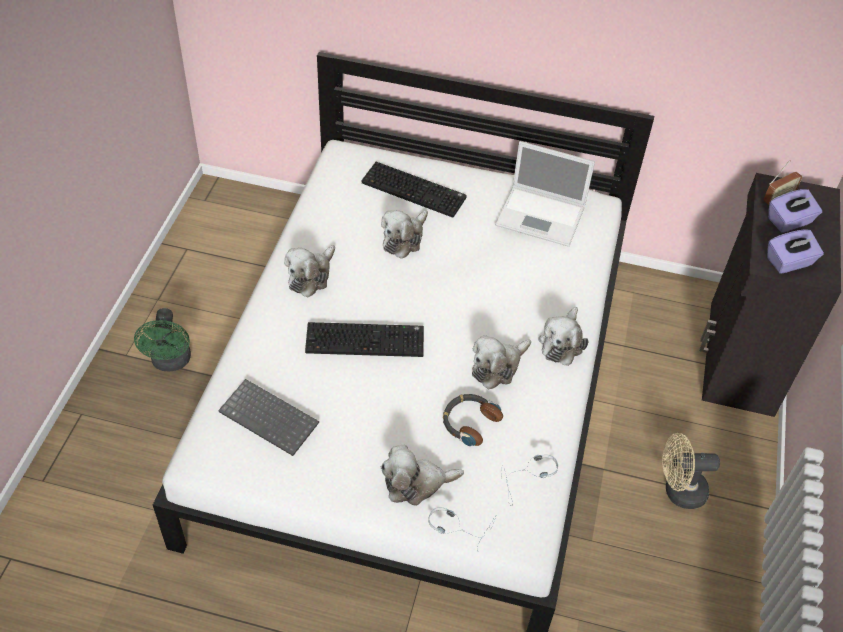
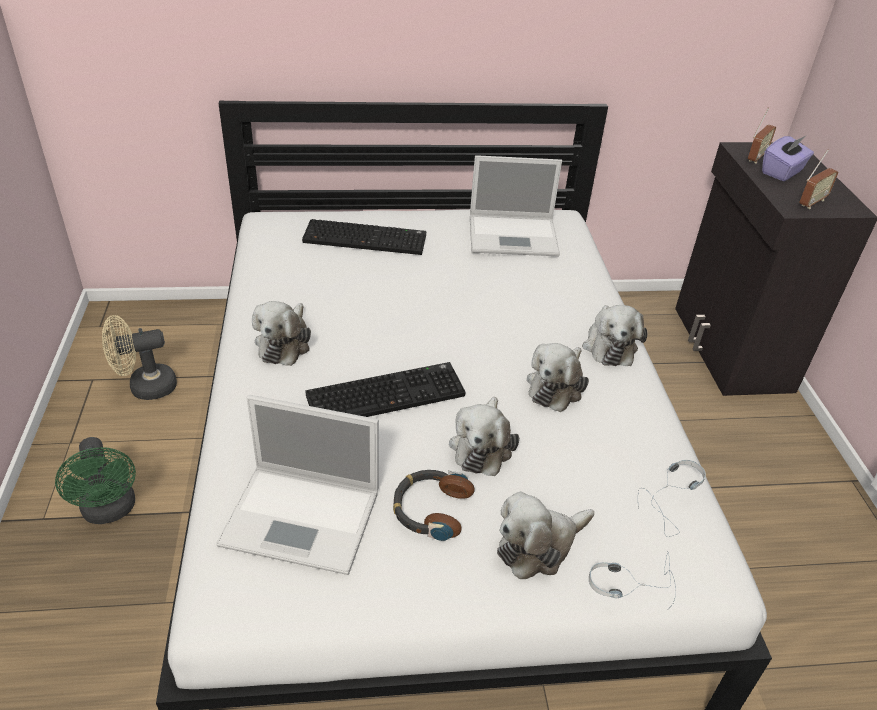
camera: 20 degrees left, 10 degrees down
keyboard [218,379,319,456] -> laptop [216,395,379,575]
plush toy [381,210,428,259] -> plush toy moved to [449,397,519,476]
headphones [443,394,503,446] -> headphones moved to [393,470,475,541]
beige fan [662,433,720,509] -> beige fan moved to [102,315,177,400]
purple tissue box [767,229,824,274] -> radio [800,150,838,209]

